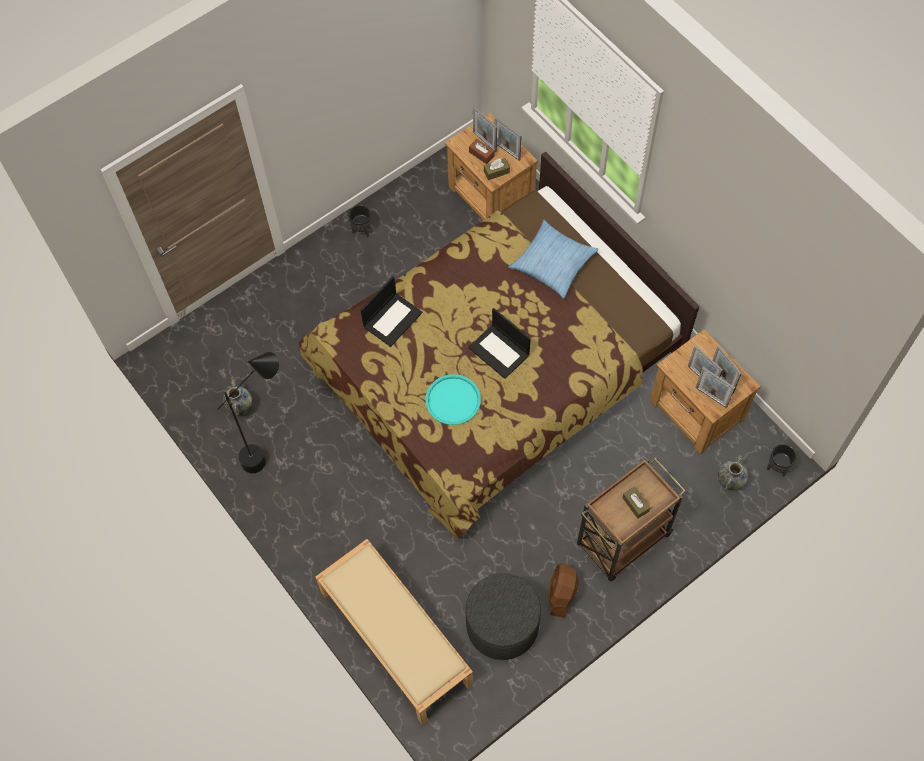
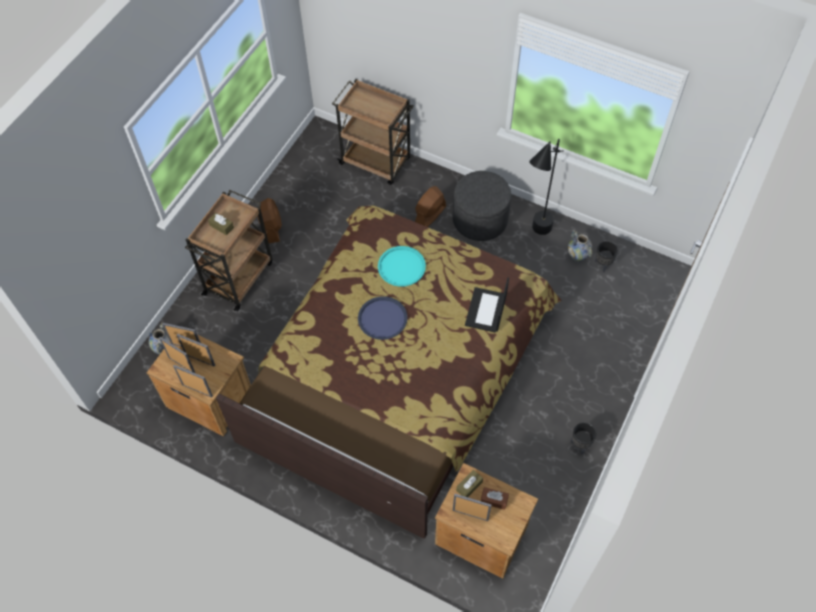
camera: 155 degrees right, 5 degrees down
beige bench [316,539,473,724] -> brown cart [332,79,414,185]
grey ottoman [466,573,541,660] -> grey ottoman moved to [453,171,511,241]
laptop [468,308,531,379] -> blue tray [358,296,408,340]
picture frame [473,107,497,153] -> picture frame moved to [173,365,213,397]
pillow [508,220,599,299] -> none
black planter [767,444,797,477] -> black planter moved to [595,241,618,272]
none -> brown fan [415,186,446,227]

